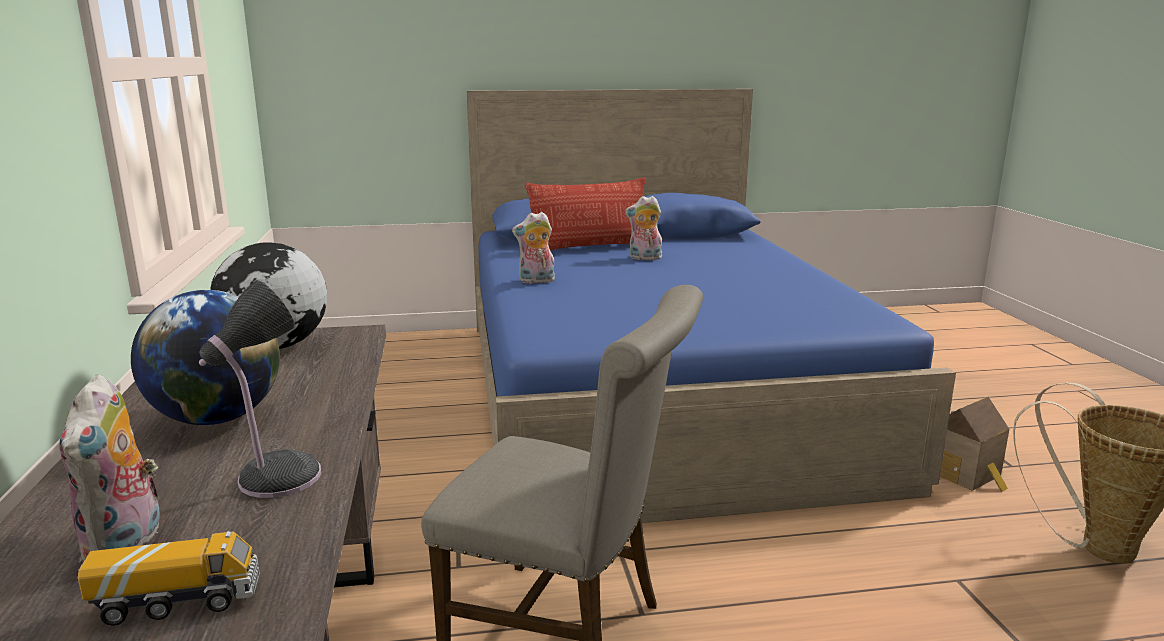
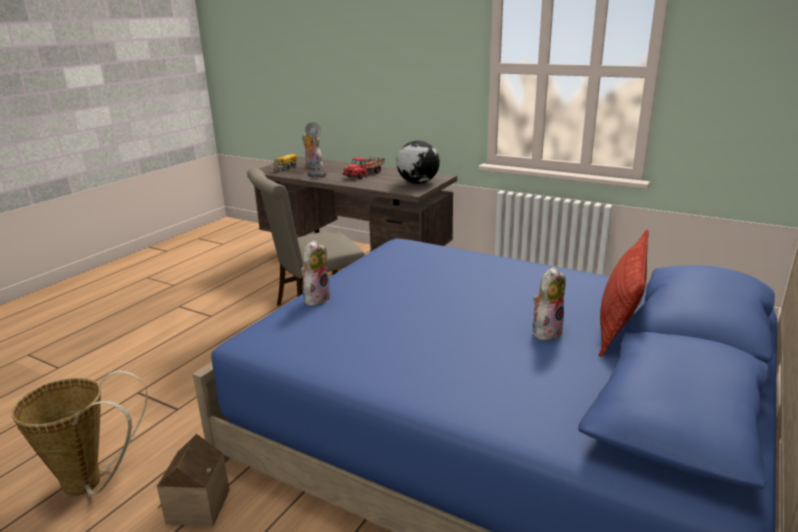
camera: 130 degrees right, 5 degrees up
globe [131,290,280,425] -> toy truck [342,157,385,179]
plush toy [512,212,555,284] -> plush toy moved to [301,240,331,306]

